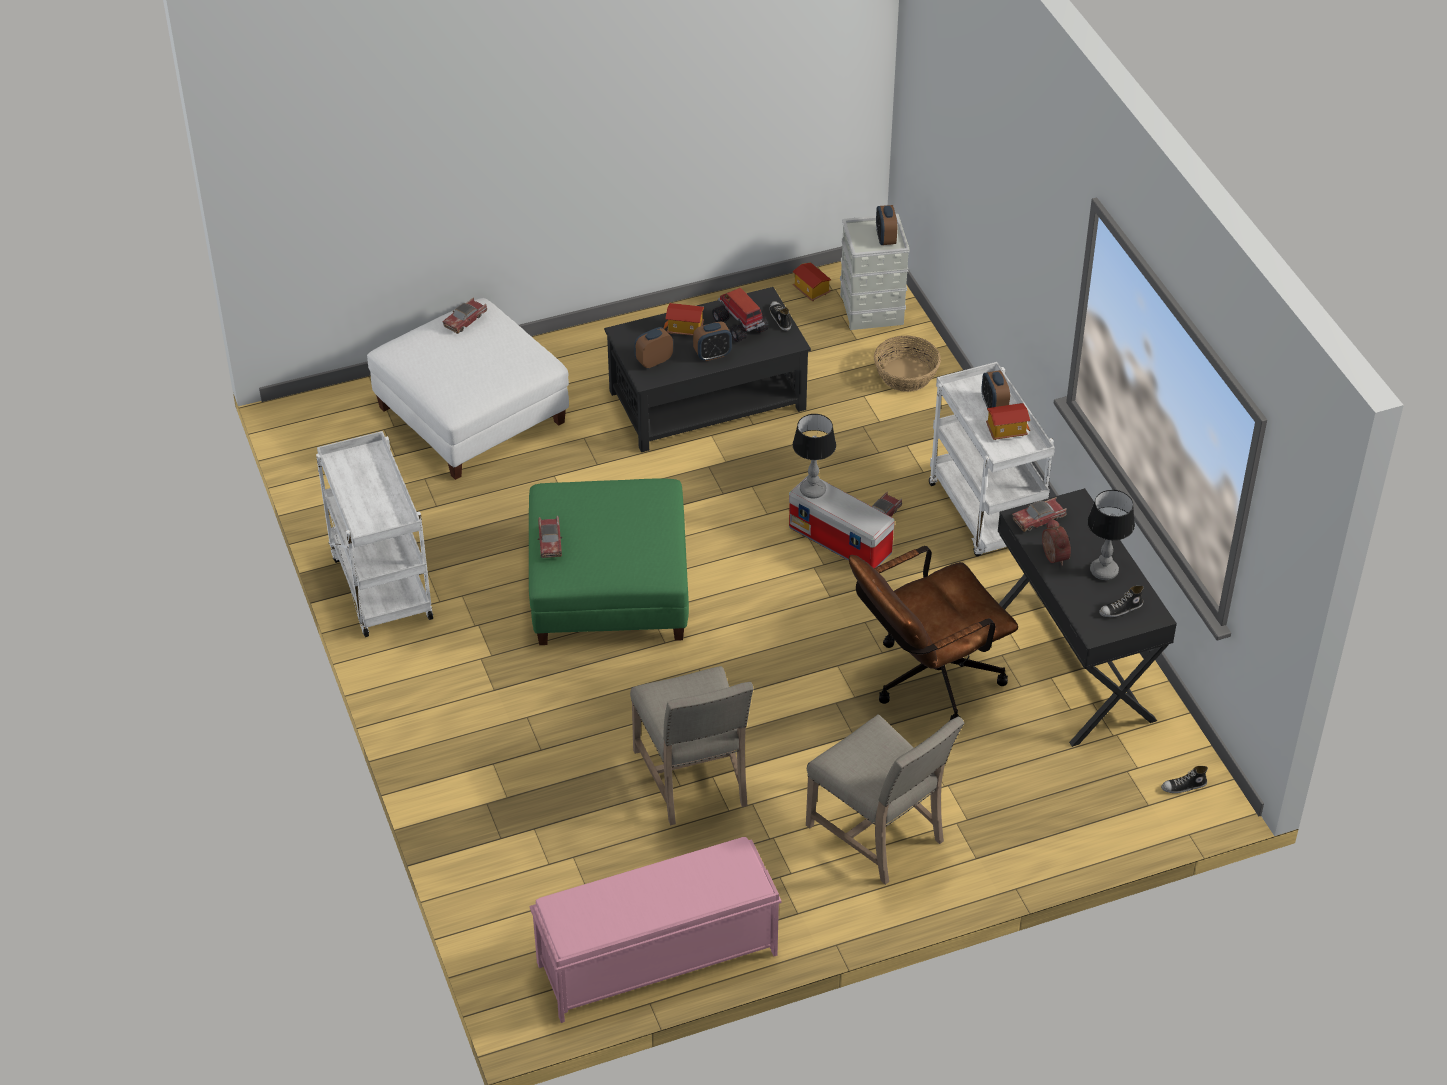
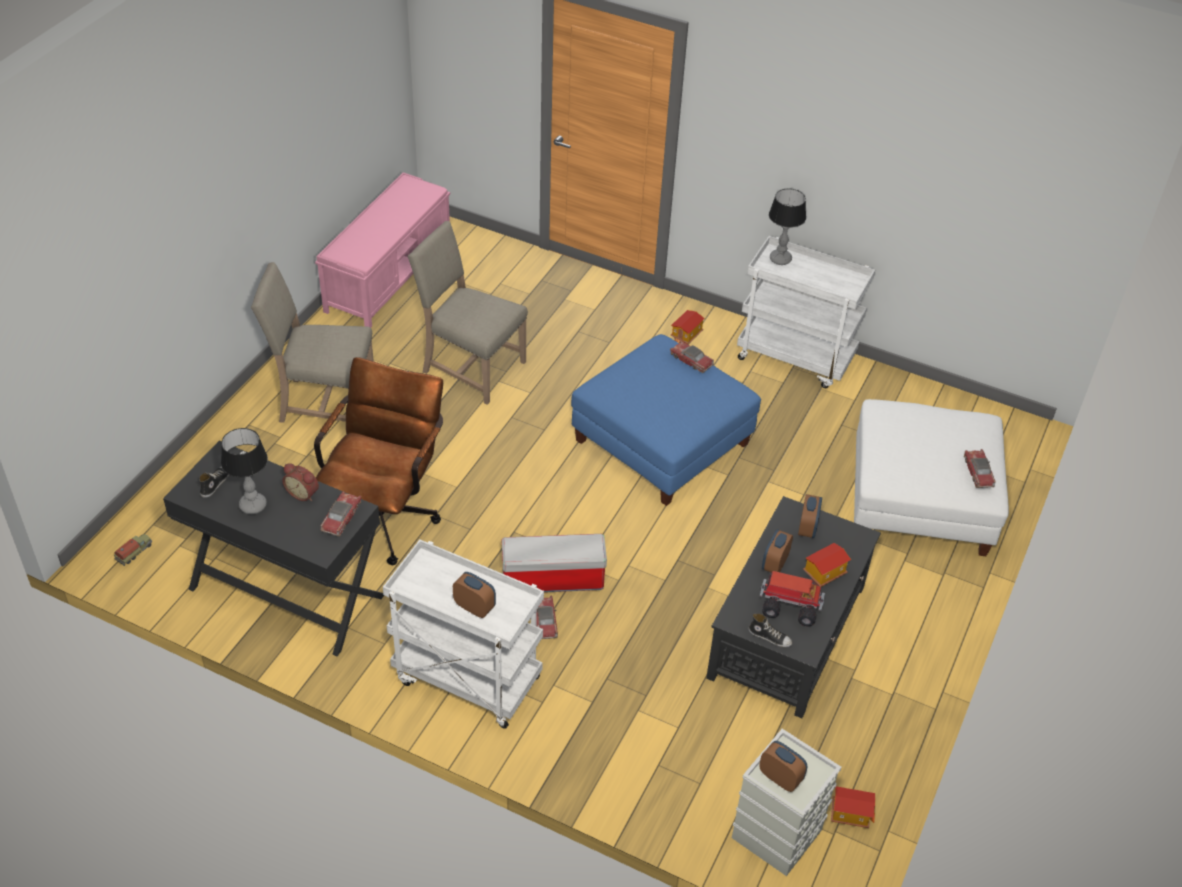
camera: 135 degrees right, 0 degrees up
green ottoman [529,478,689,645] -> blue ottoman [571,334,761,506]
table lamp [793,414,836,499] -> table lamp moved to [769,189,806,265]
basket [874,336,941,392] -> none
toy house [986,403,1030,440] -> toy house moved to [671,310,705,344]
shoe [1161,766,1208,793] -> toy truck [114,534,152,566]

